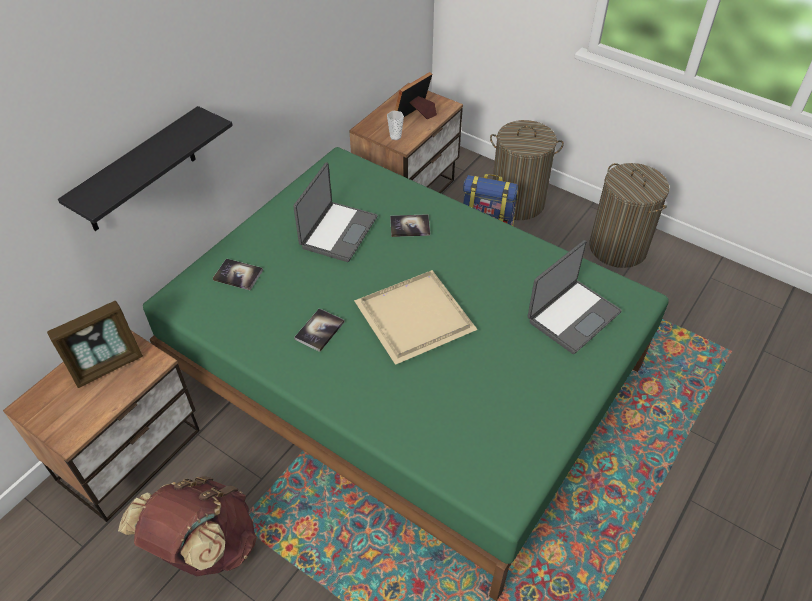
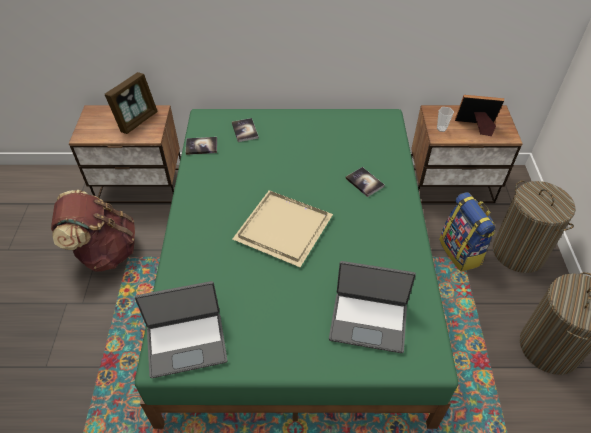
camera: 55 degrees right, 0 degrees up
picture frame [47,301,143,388] -> picture frame turned 75 degrees counterclockwise [105,72,158,134]
black shelf [58,106,233,231] -> none
laptop [293,162,377,262] -> laptop moved to [135,281,228,378]
book [294,308,345,352] -> book moved to [185,137,217,155]

